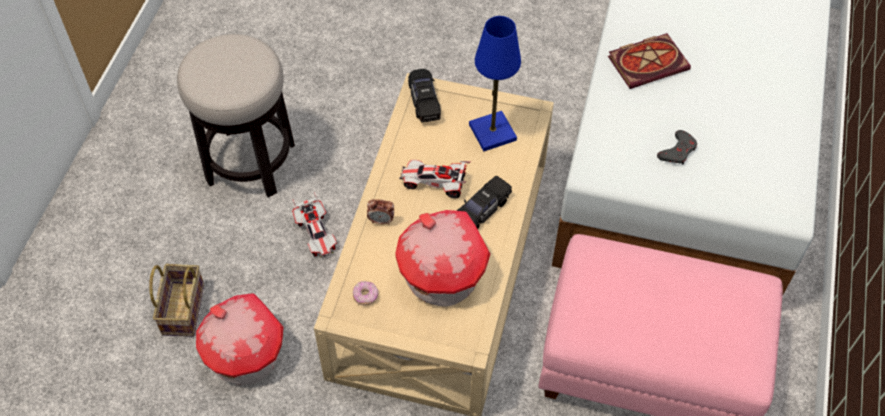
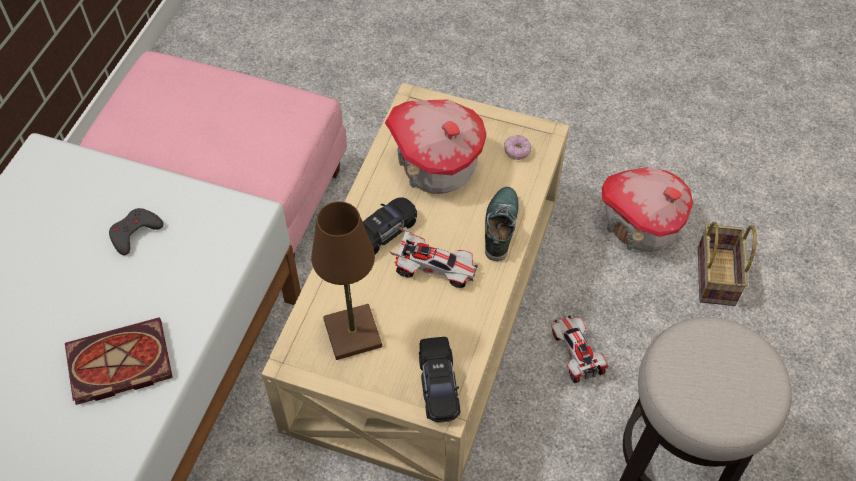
camera: 175 degrees left, 0 degrees up
alarm clock [367,199,394,225] -> shoe [485,187,519,261]
blue table lamp [469,16,521,151] -> brown table lamp [311,201,382,360]

